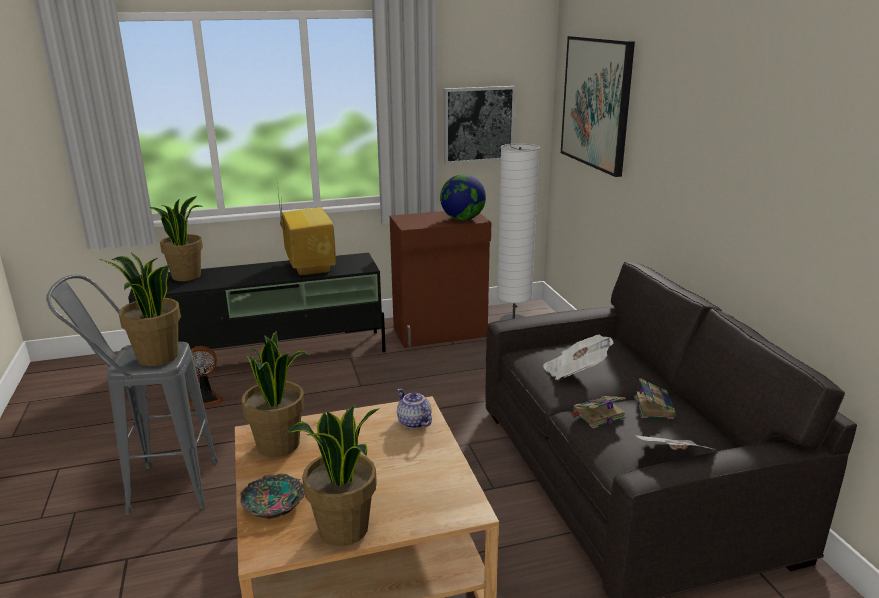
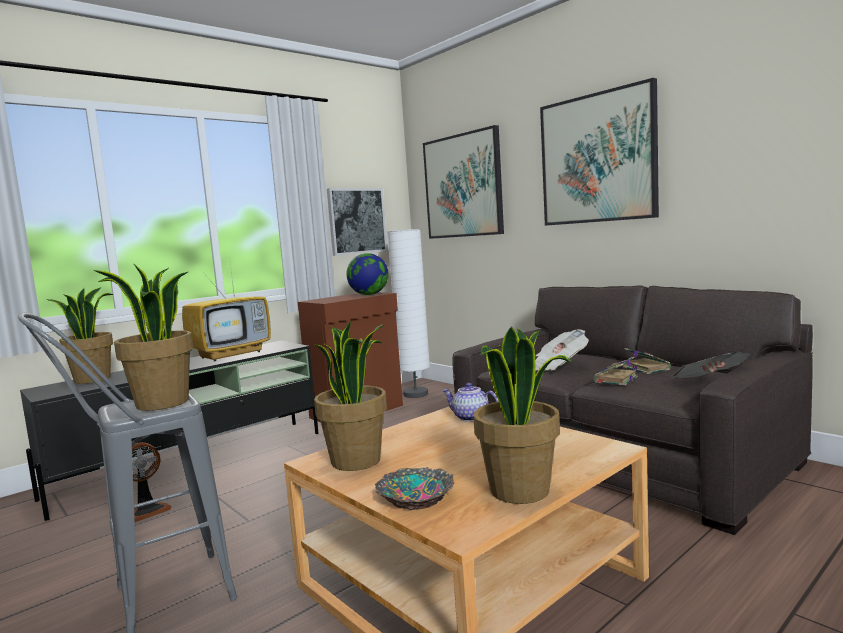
camera: 25 degrees left, 15 degrees down
television [277,183,336,277] -> television turned 90 degrees clockwise [182,263,271,361]
none -> picture [540,78,659,226]

